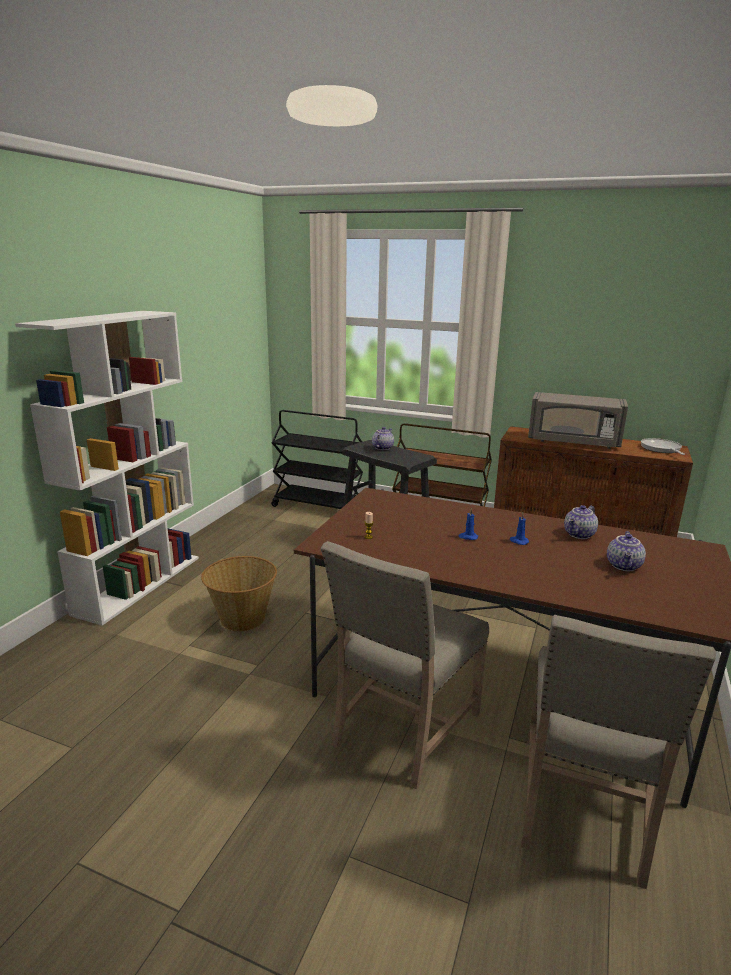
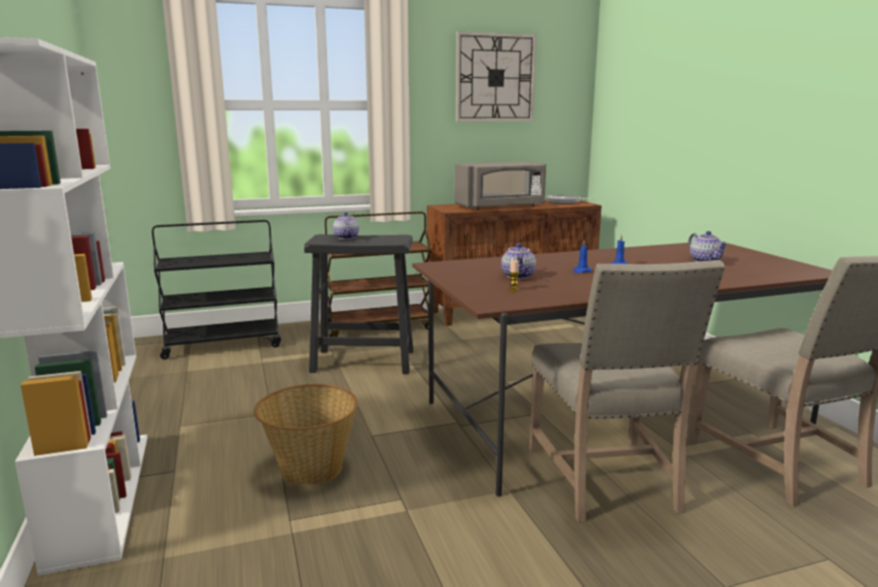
camera: 40 degrees left, 5 degrees down
teapot [564,505,598,539] -> teapot moved to [501,243,536,279]
none -> wall clock [456,31,536,122]

